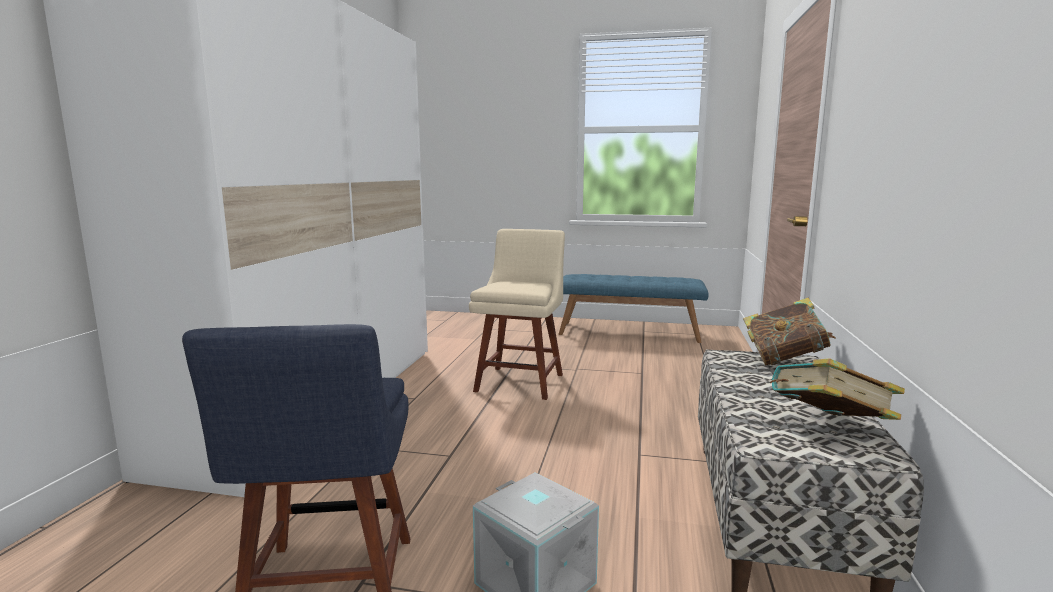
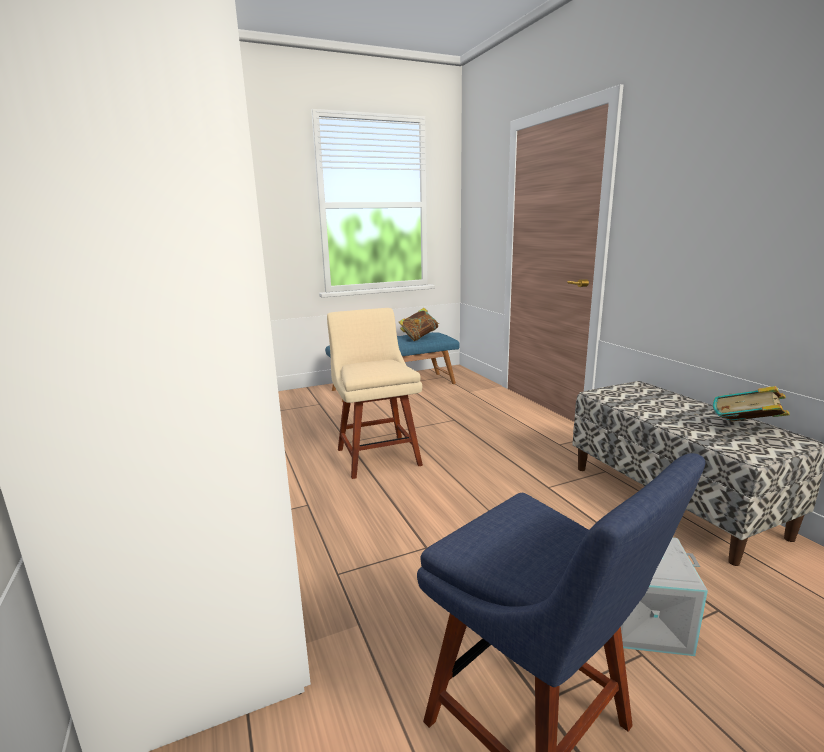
camera: 35 degrees left, 5 degrees up
book [743,298,836,365] -> book moved to [399,308,439,341]

